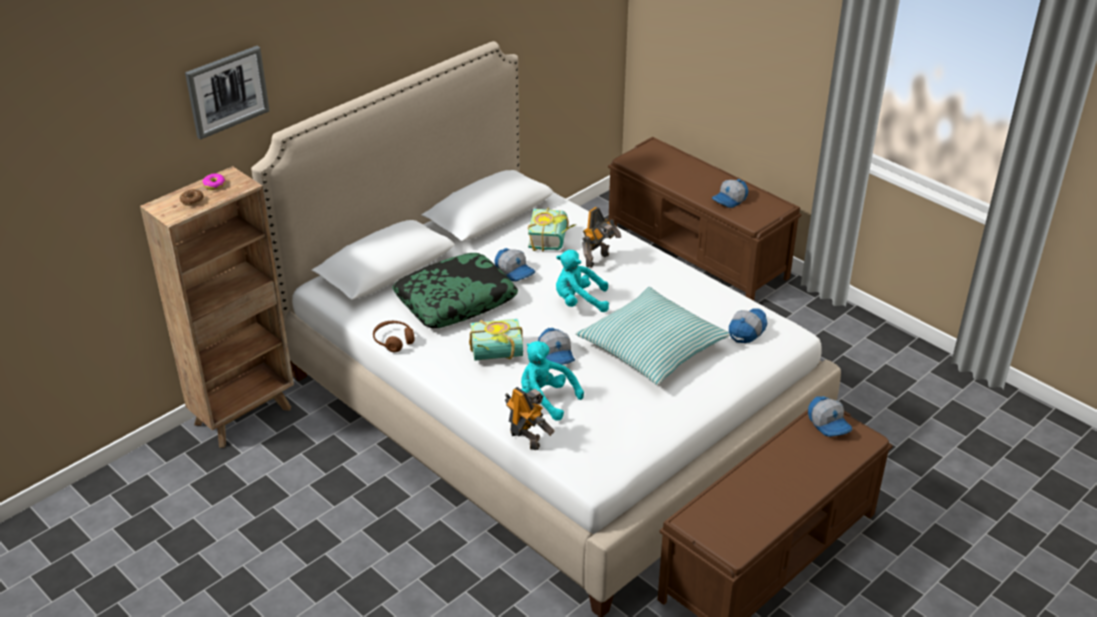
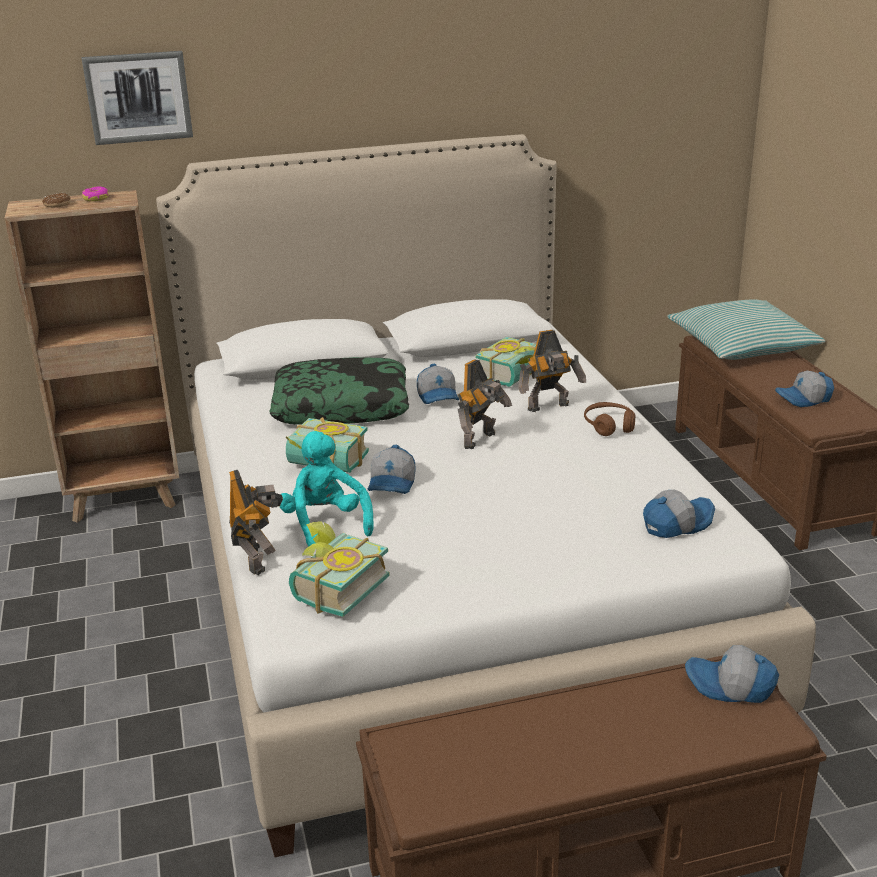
camera: 30 degrees right, 10 degrees down
brown headphones [373,321,415,352] -> brown headphones moved to [584,402,635,436]
turquoise plush toy [556,250,609,312] -> toy robot [458,359,512,449]
pillow [576,287,730,385] -> pillow moved to [667,299,826,360]
cap [808,396,852,437] -> cap turned 105 degrees clockwise [685,645,779,703]
none -> book [289,521,390,617]

